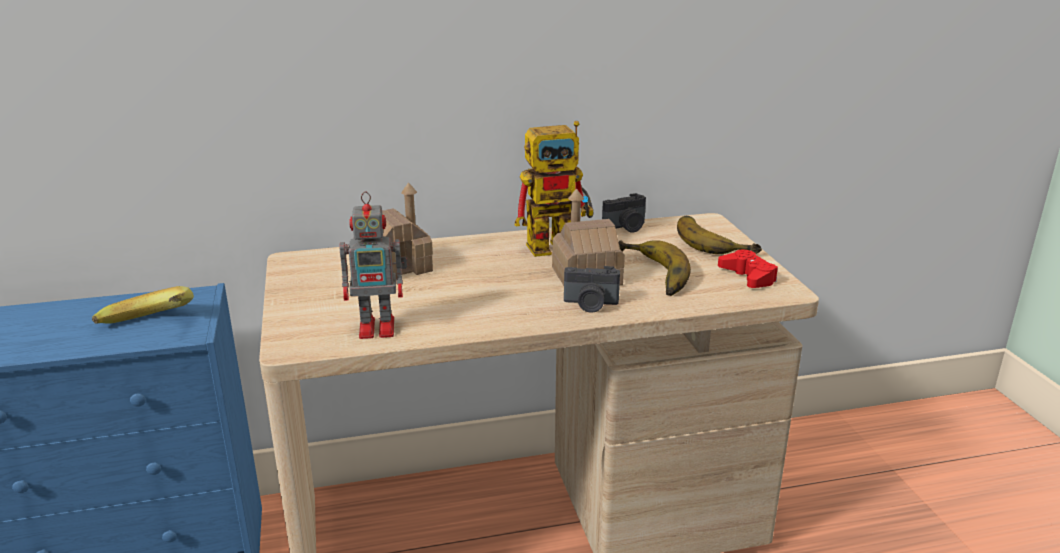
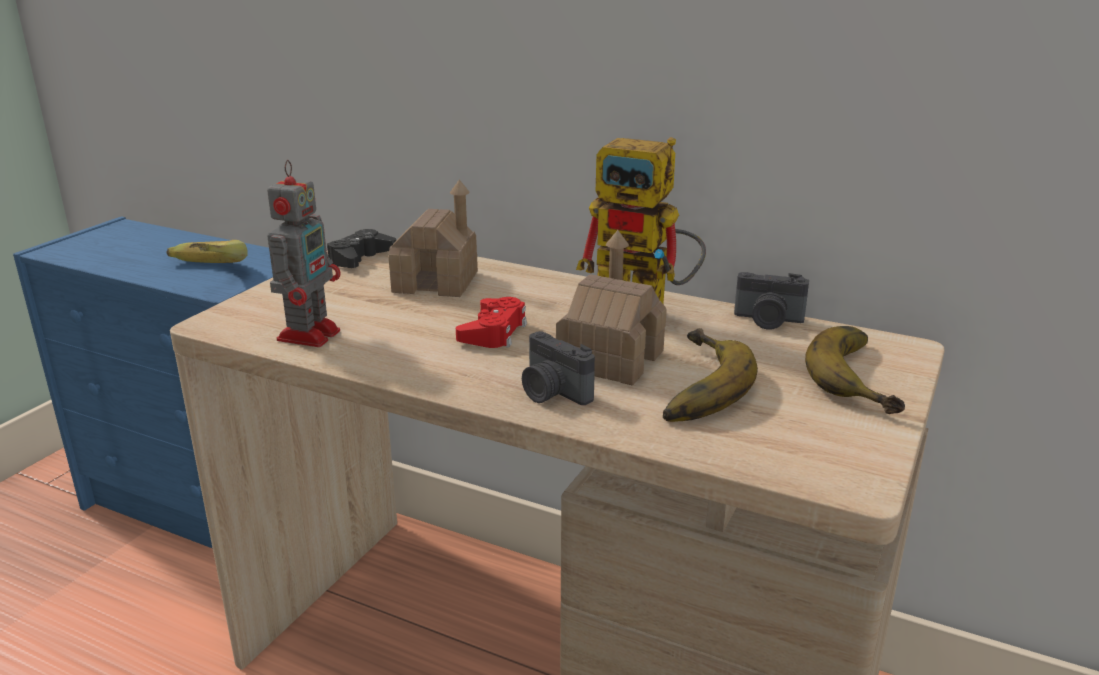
camera: 40 degrees right, 0 degrees up
toy robot [339,191,407,339] -> toy robot turned 105 degrees counterclockwise [267,160,340,347]
red game controller [718,250,778,288] -> red game controller moved to [456,297,527,348]
none -> black game controller [327,229,396,268]

